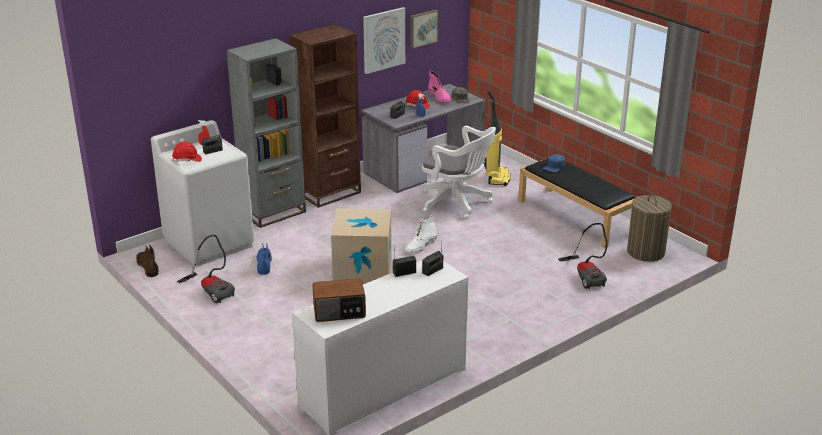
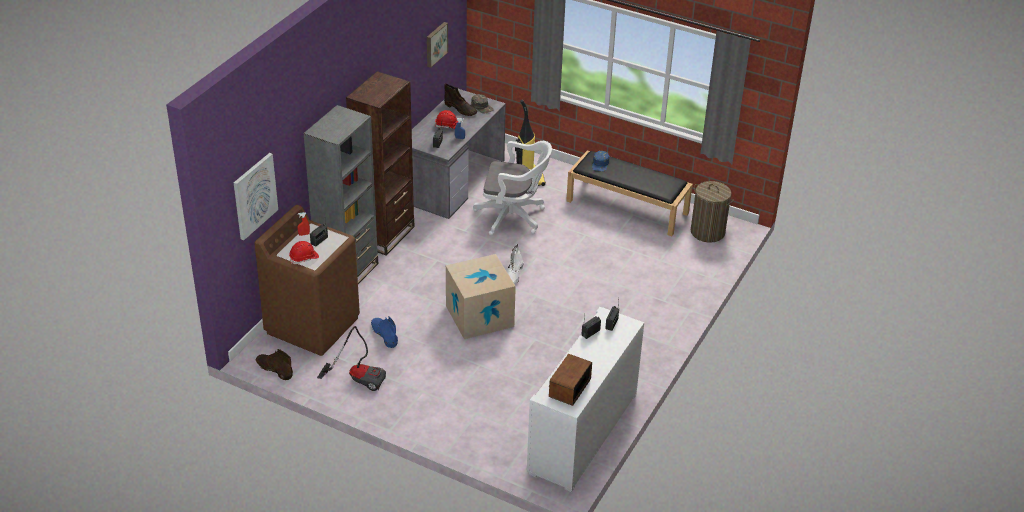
camera: 25 degrees left, 10 degrees up
white washing machine [151,120,254,267] -> brown washing machine [254,205,360,356]
radio [312,278,366,322] -> radio turned 150 degrees clockwise [549,354,592,406]
picture [363,7,405,74] -> picture moved to [234,153,278,240]
pink boot [428,71,452,103] -> brown boot [444,84,477,116]
vacuum cleaner [558,223,607,290] -> none

